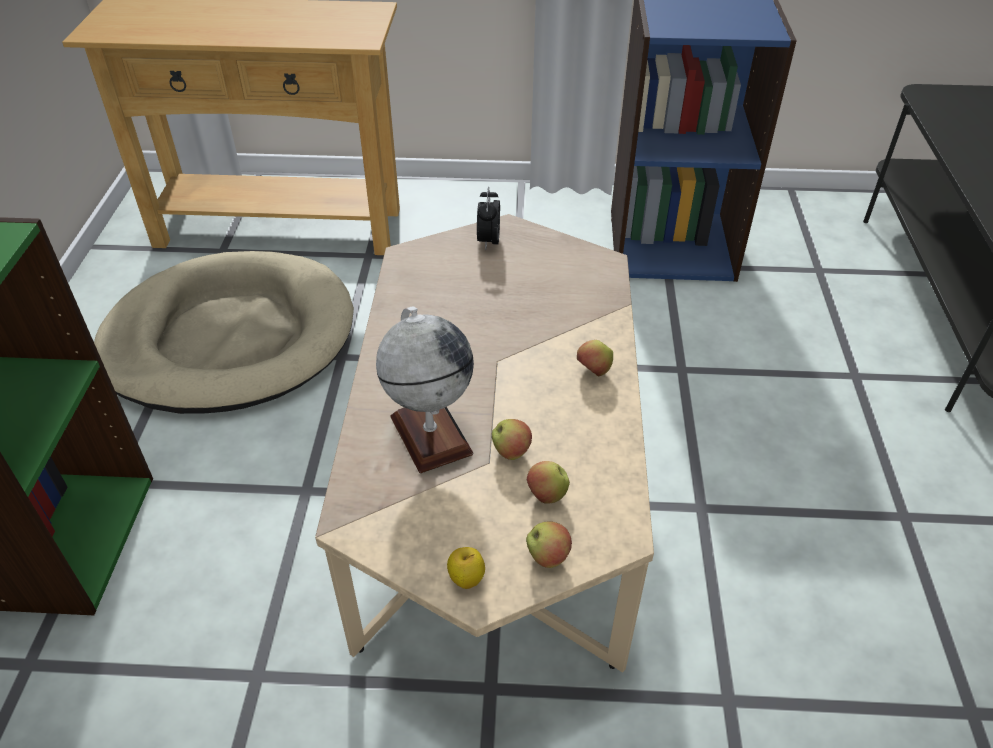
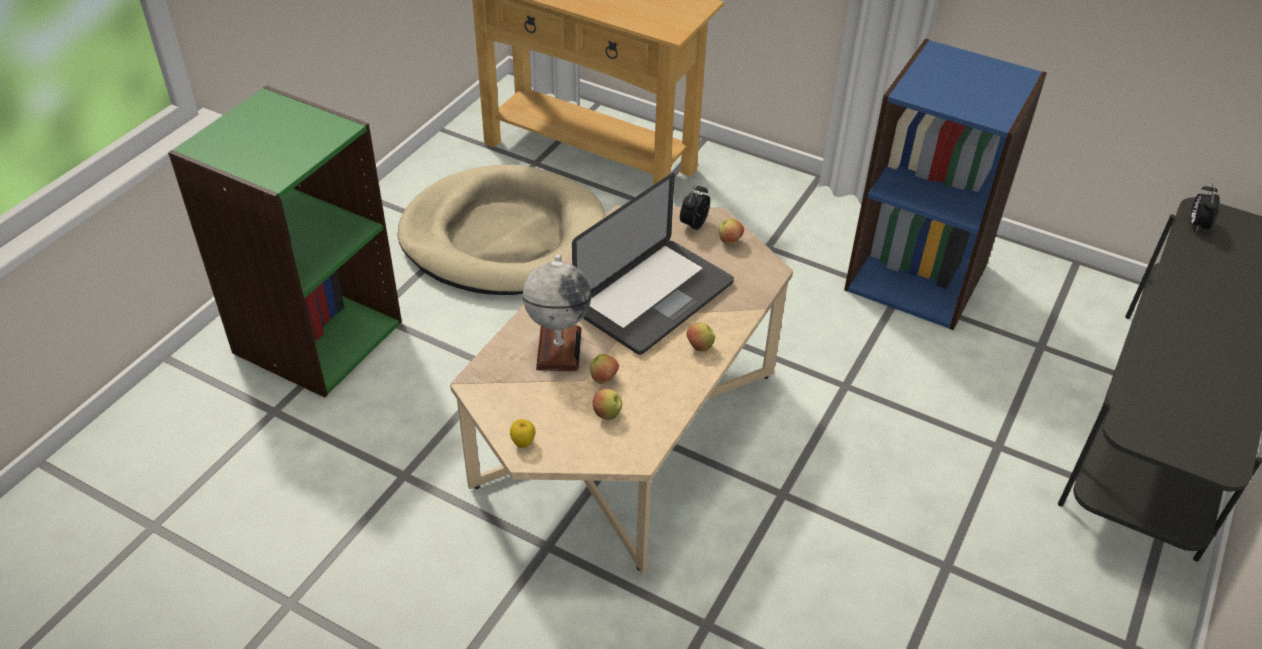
camera: 25 degrees right, 0 degrees up
apple [526,521,572,568] -> apple moved to [719,219,744,245]
none -> laptop [572,173,734,355]
none -> alarm clock [1190,183,1220,232]

